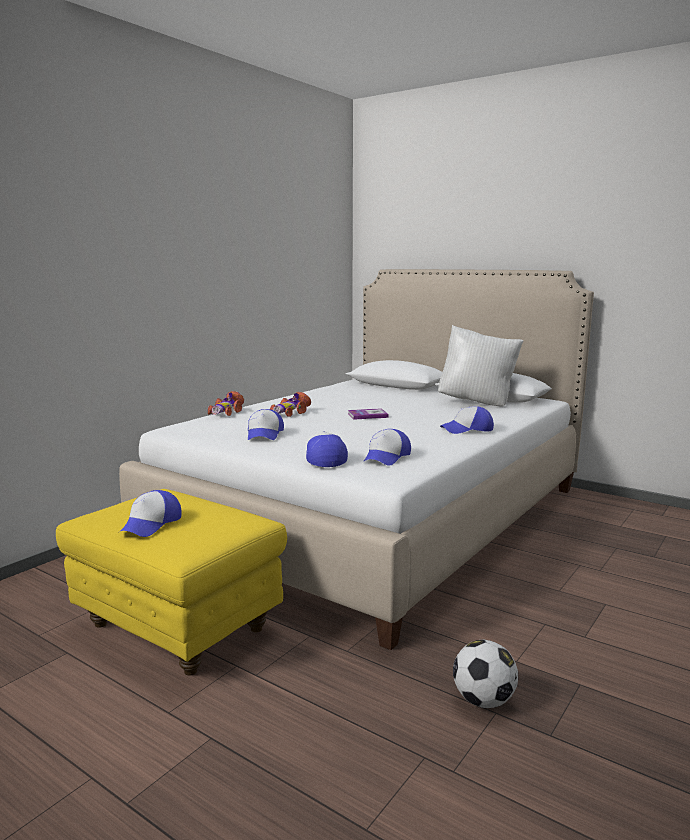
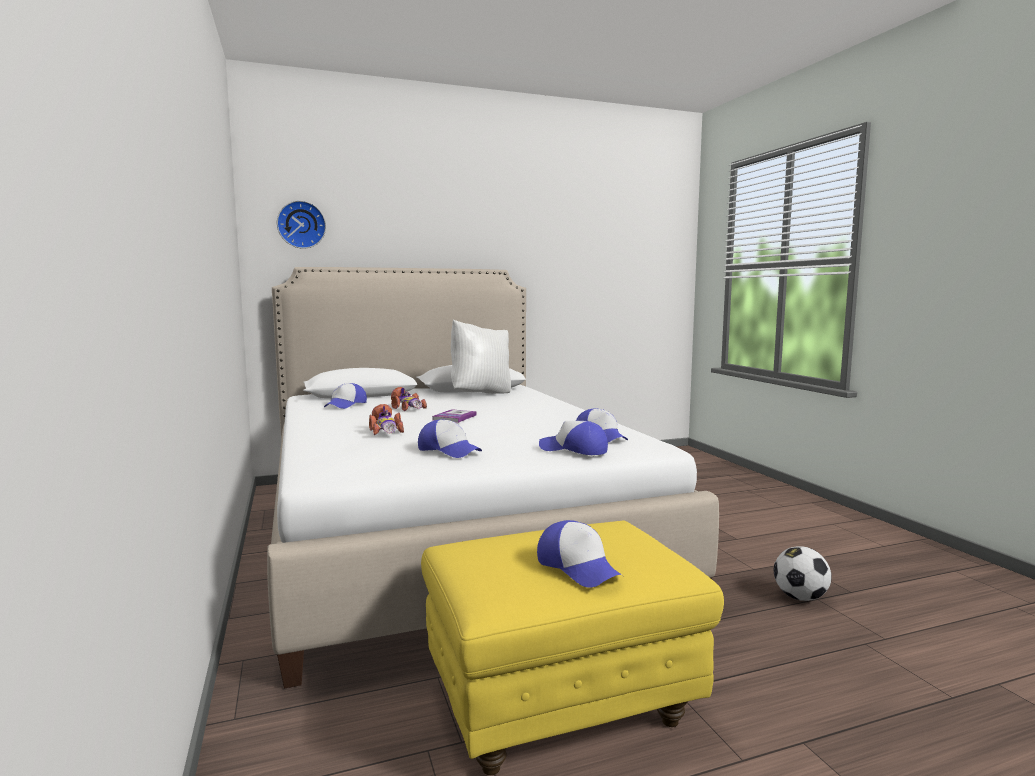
camera: 55 degrees left, 5 degrees down
toy car [208,391,244,416] -> toy car moved to [391,387,427,411]
cap [440,406,494,434] -> cap moved to [324,383,367,409]
none -> wall clock [277,201,326,249]

